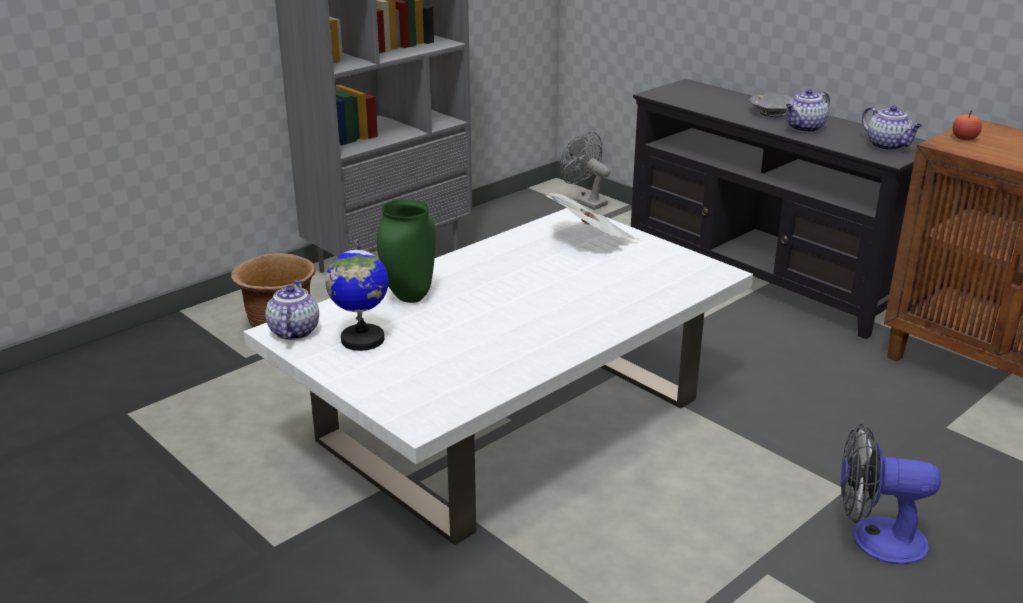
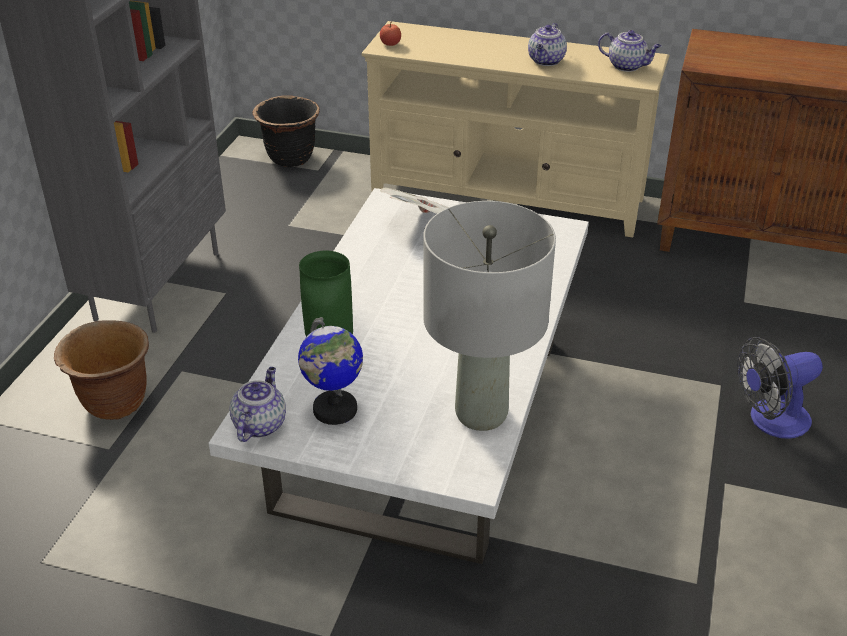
camera: 30 degrees left, 10 degrees up
teapot [265,279,319,340] -> teapot turned 45 degrees clockwise [230,367,286,442]
grey fan [560,131,610,210] -> black planter [252,96,320,167]
black tv stand [631,79,926,339] -> beige tv stand [361,21,669,238]
grey bowl [749,94,794,117] -> none
apple [953,111,982,140] -> apple moved to [380,23,401,46]
none -> grey table lamp [423,201,556,431]

